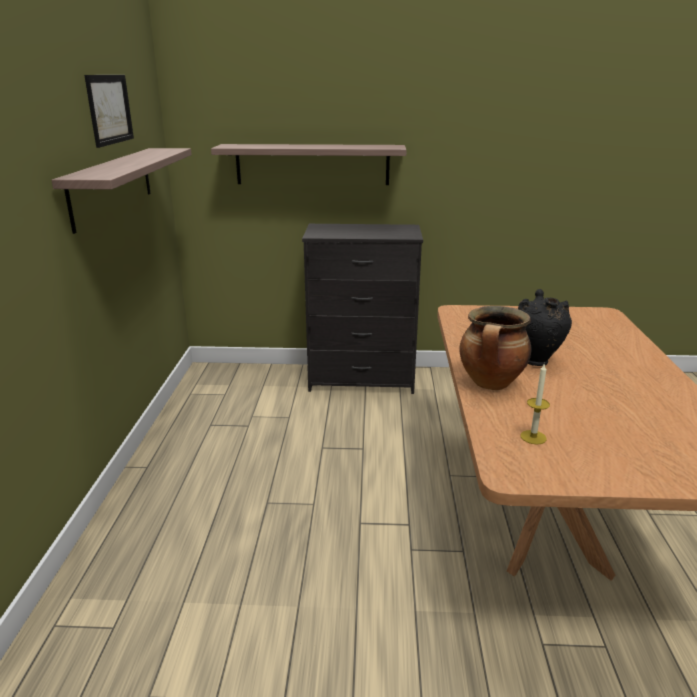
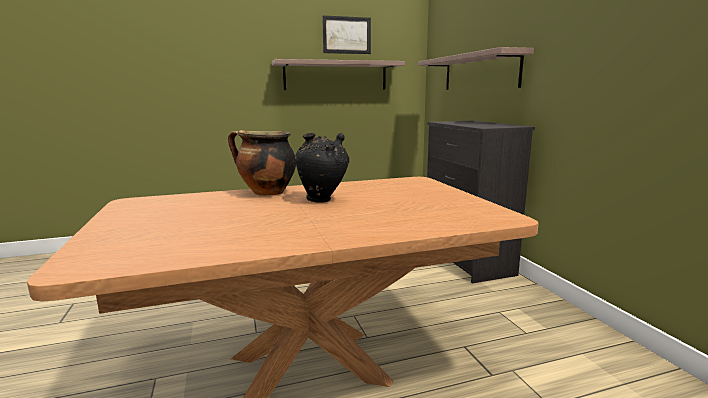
camera: 70 degrees right, 10 degrees down
candle [520,363,550,445] -> none

